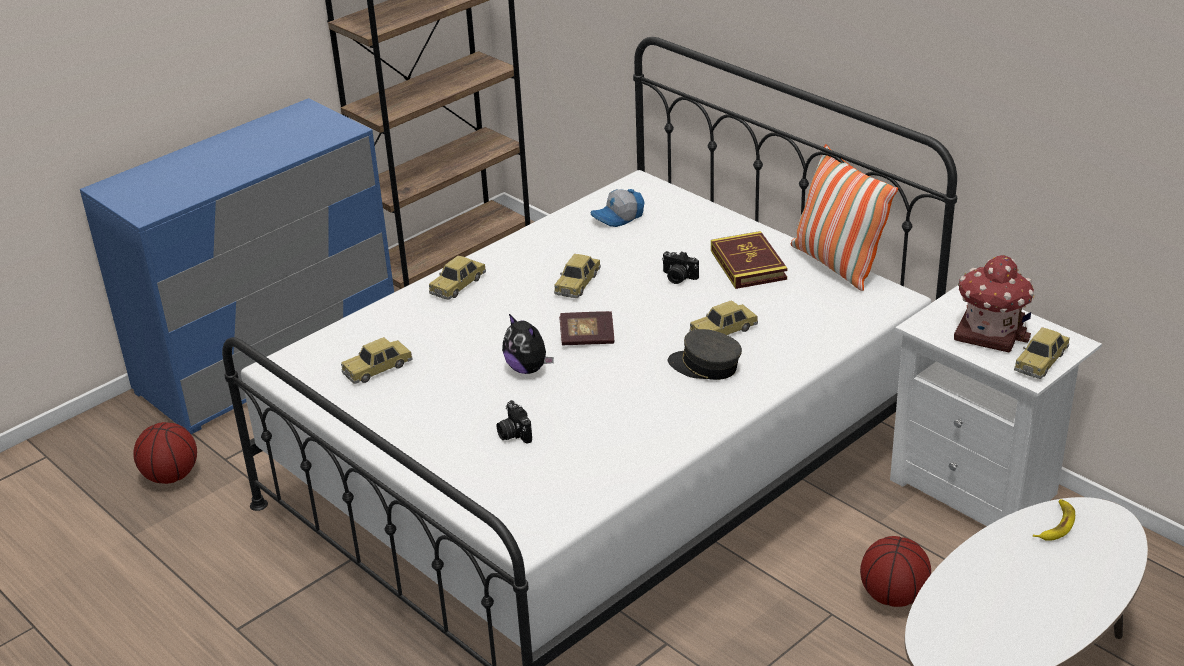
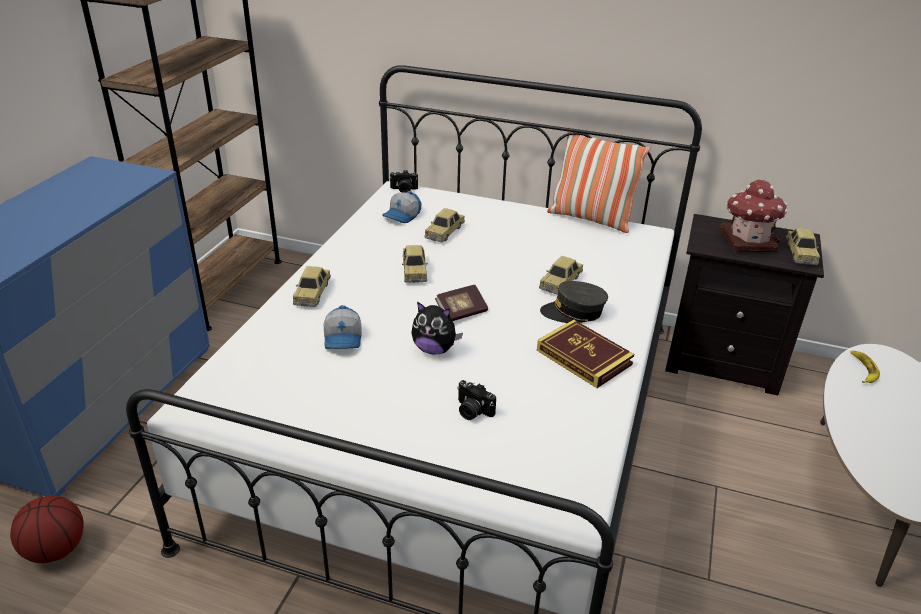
camera: 30 degrees left, 0 degrees up
toy car [341,337,413,384] -> toy car moved to [424,208,465,242]
camera [662,251,699,284] -> camera moved to [389,170,418,193]
book [711,231,788,289] -> book moved to [537,320,634,388]
basketball [860,536,931,607] -> none
white nightstand [890,286,1102,526] -> black nightstand [665,214,824,395]
none -> cap [324,305,362,349]

